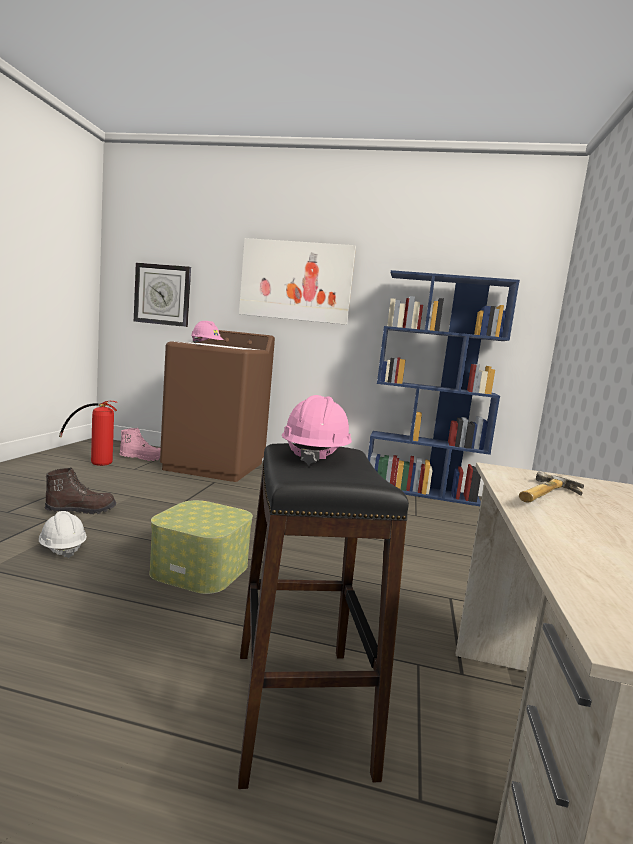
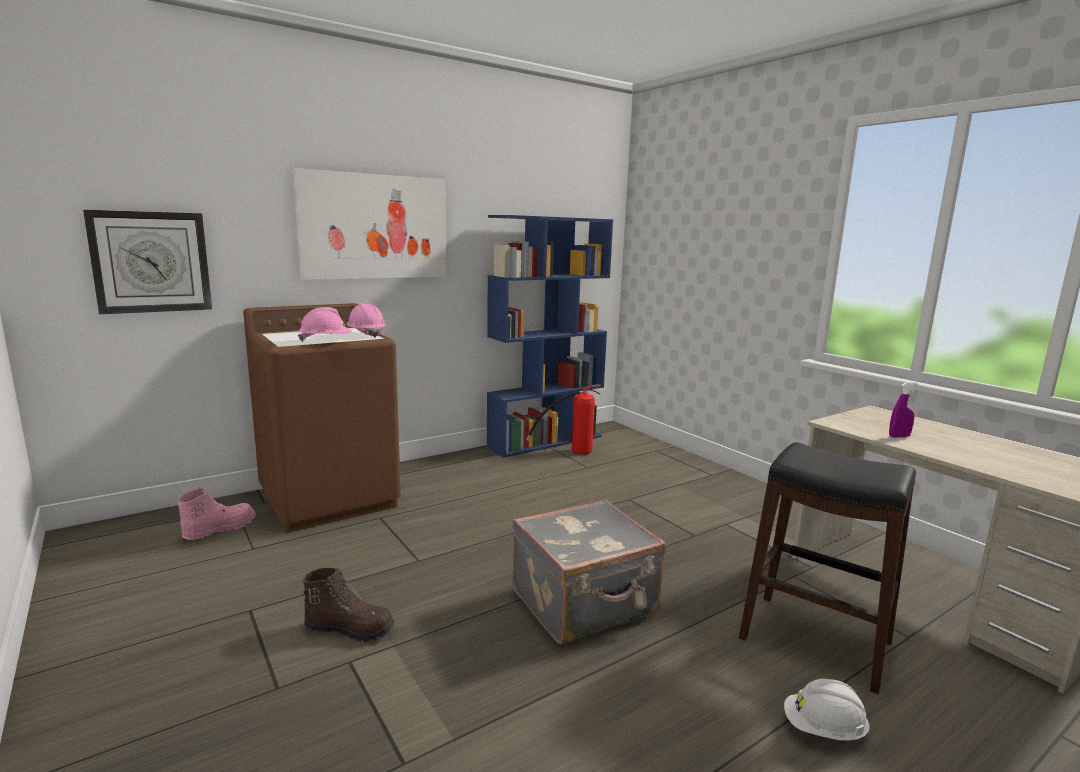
camera: 45 degrees left, 5 degrees up
white hard hat [39,511,87,558] -> white hard hat moved to [784,679,870,741]
brown boot [45,467,116,514] -> brown boot turned 75 degrees clockwise [303,568,395,642]
fire extinguisher [59,401,117,466] -> fire extinguisher moved to [526,384,600,455]
storage box [149,500,253,594] -> grey suitcase [513,499,666,644]
pink hard hat [282,395,352,466] -> pink hard hat moved to [347,303,386,338]
hammer [519,471,584,503] -> purple spray bottle [889,382,918,438]

